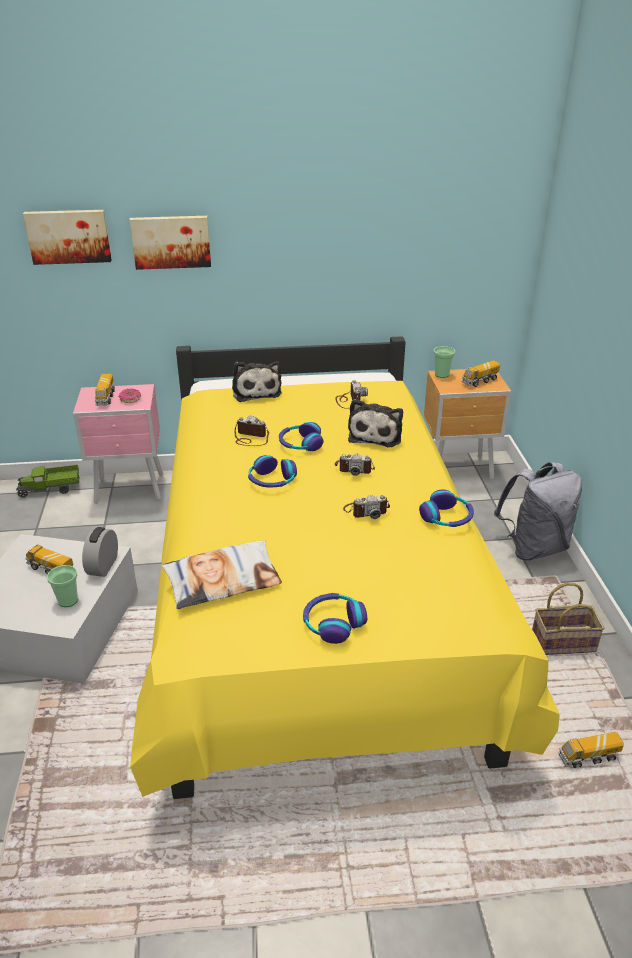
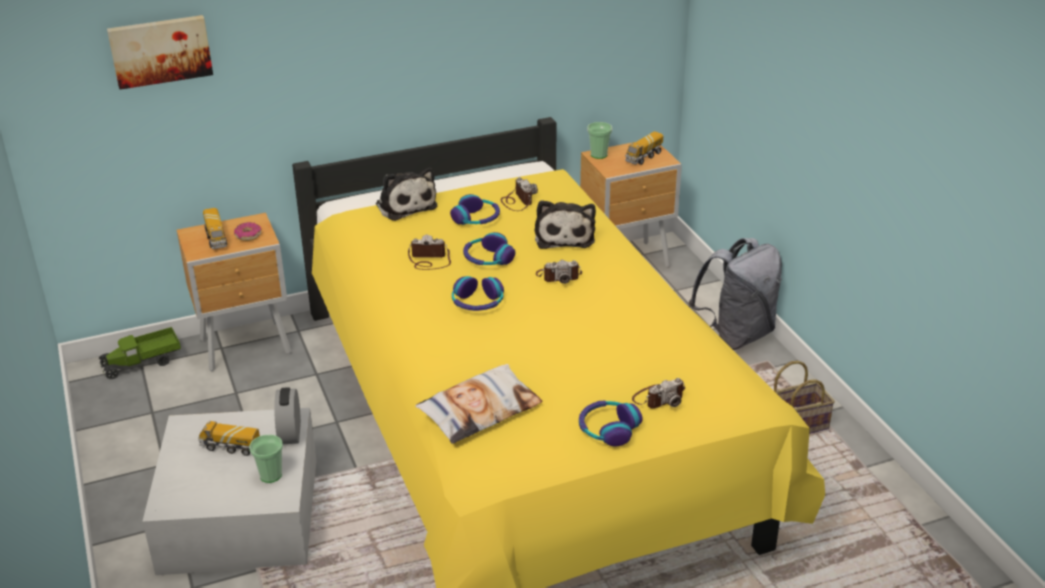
camera: 15 degrees left, 0 degrees up
pink nightstand [73,384,164,504] -> brown nightstand [177,213,291,372]
picture [129,216,211,270] -> none
camera [343,495,390,519] -> camera moved to [632,378,685,409]
headphones [419,489,474,527] -> headphones moved to [450,194,500,225]
toy truck [558,732,624,768] -> none

